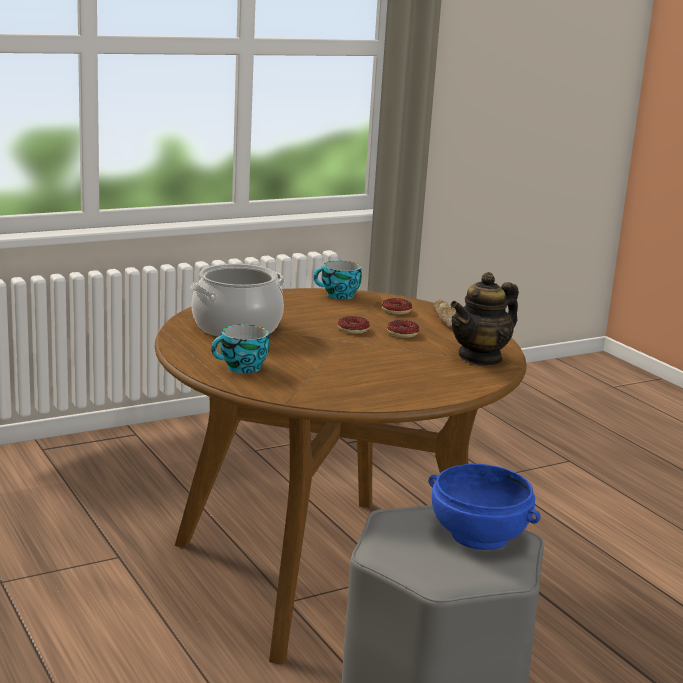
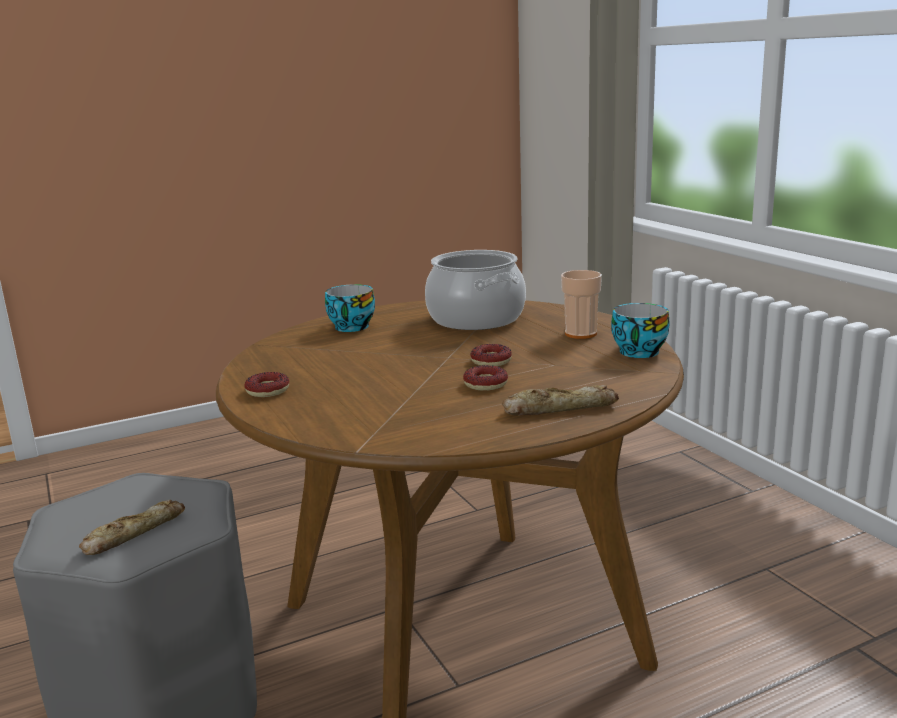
camera: 95 degrees right, 0 degrees up
donut [382,298,412,315] -> donut moved to [244,372,289,397]
blue bowl [429,464,540,550] -> bread [79,500,185,555]
teapot [450,272,519,366] -> none
none -> cup [561,270,602,339]

